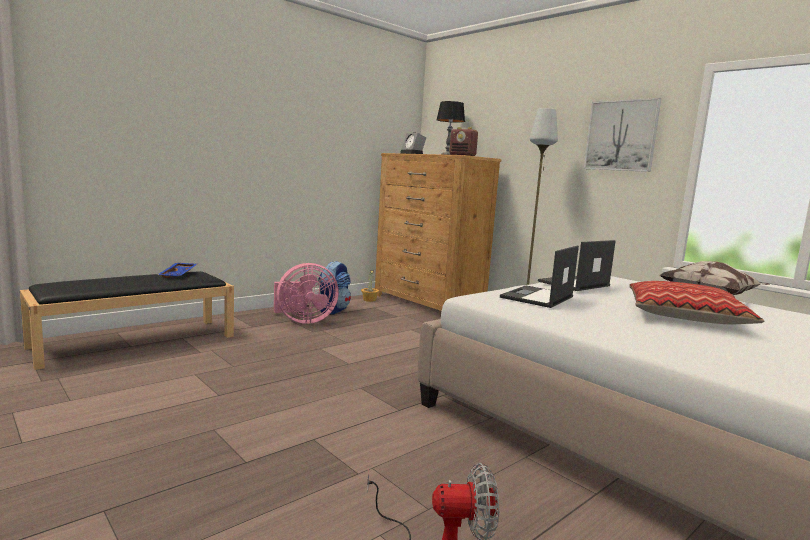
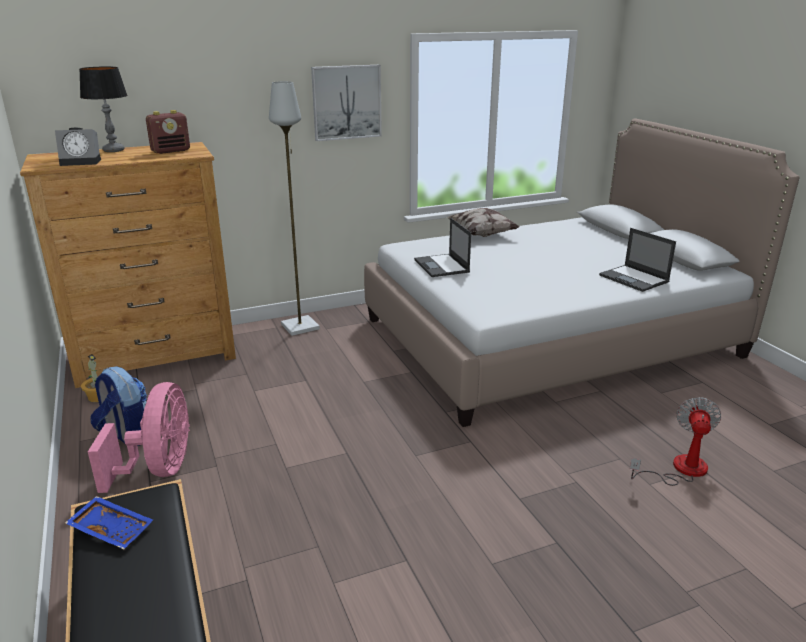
camera: 70 degrees left, 15 degrees up
laptop [500,245,579,308] -> laptop moved to [599,228,676,292]
pillow [629,281,764,324] -> none

